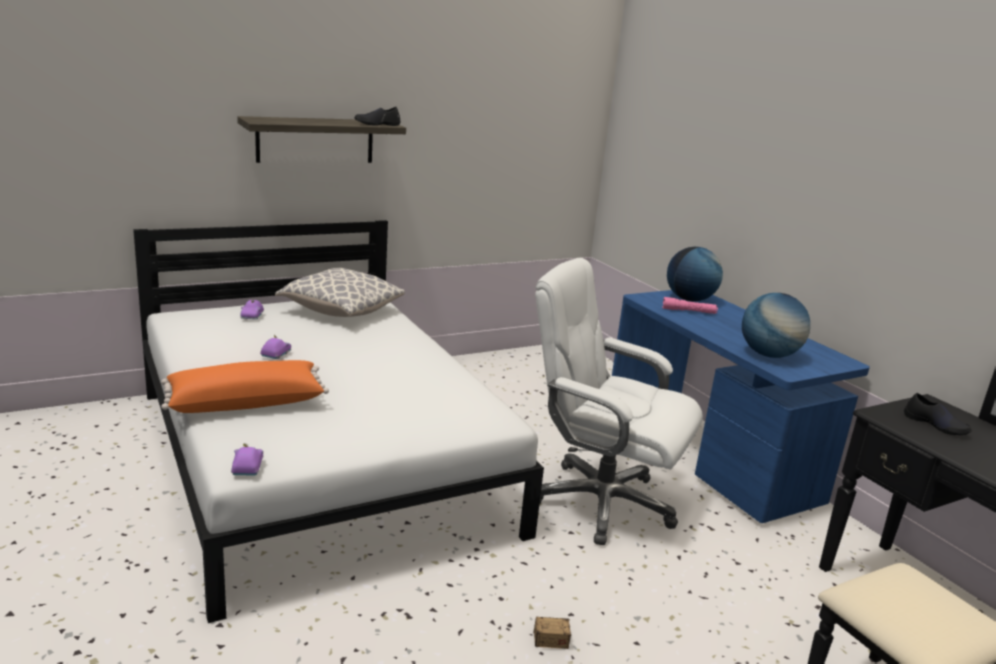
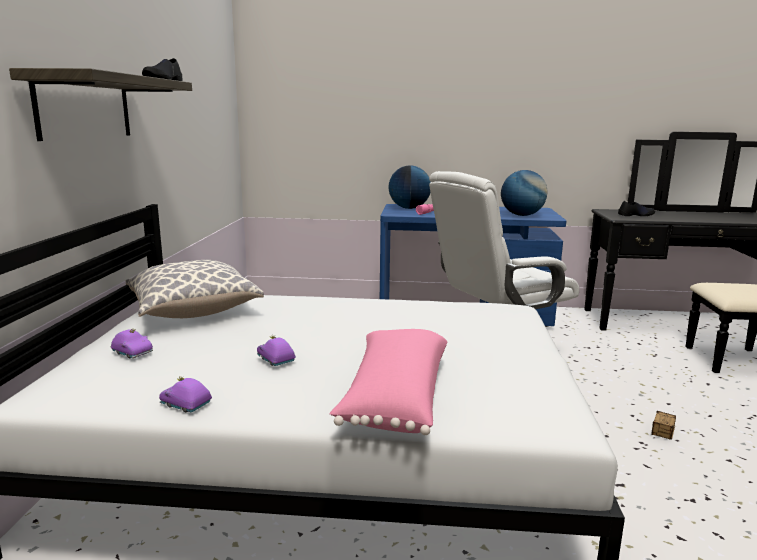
camera: 55 degrees left, 5 degrees down
orange pillow [161,360,329,413] -> pink pillow [329,329,447,435]
purple toy car [231,443,263,476] -> purple toy car moved to [159,376,212,412]

